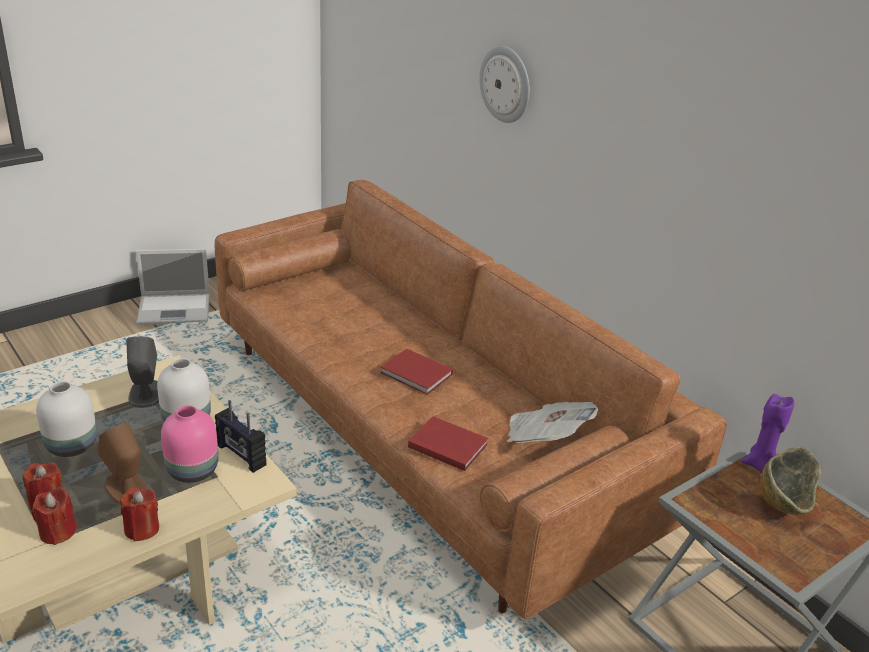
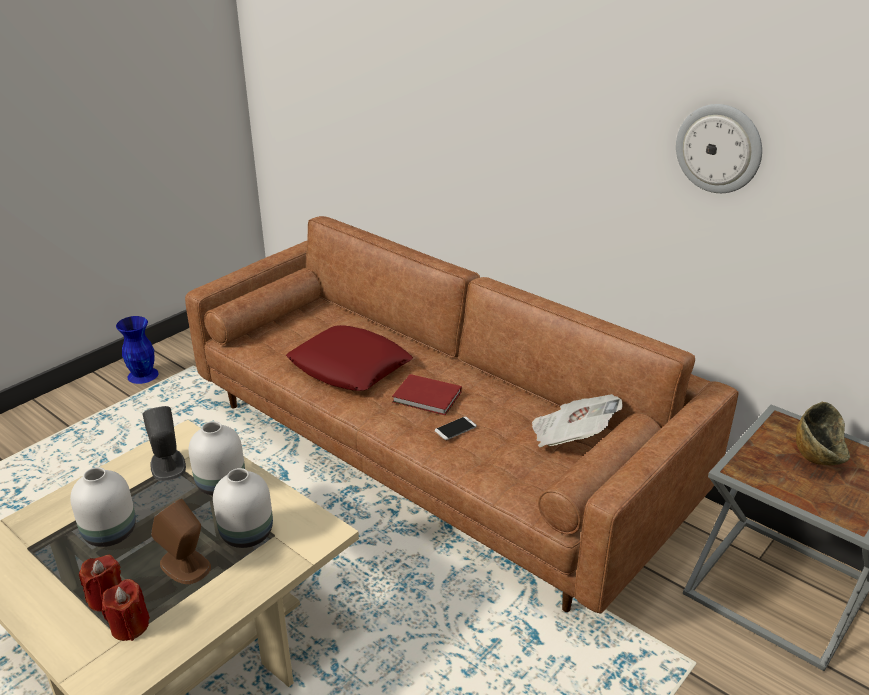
camera: 10 degrees left, 0 degrees up
red candle [120,487,159,541] -> none
laptop [136,249,210,325] -> blue vase [116,316,159,384]
pink vase [161,405,218,483] -> white vase [213,468,273,548]
radio [215,400,267,473] -> none
red book [408,416,488,471] -> none
wall clock [479,46,530,123] -> wall clock moved to [676,104,762,193]
purple candle [741,394,794,473] -> none
none -> red pillow [286,325,413,391]
none -> phone [435,417,477,440]

